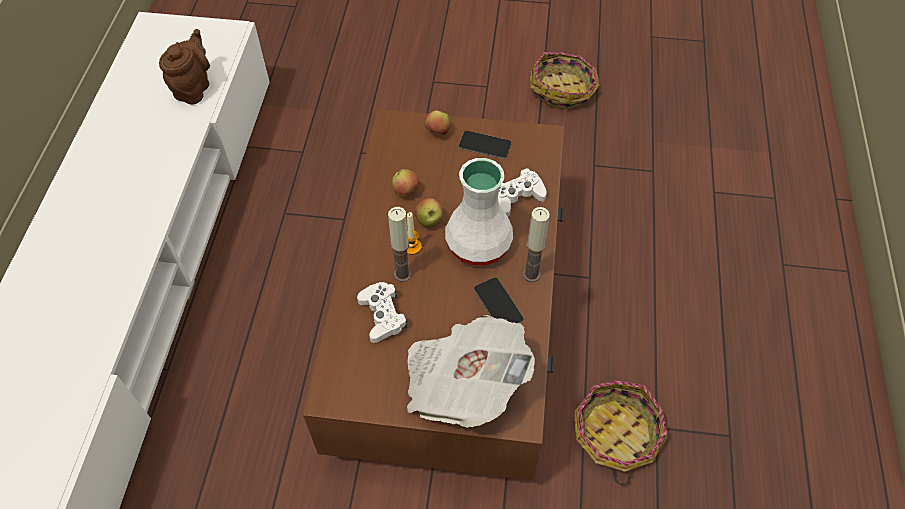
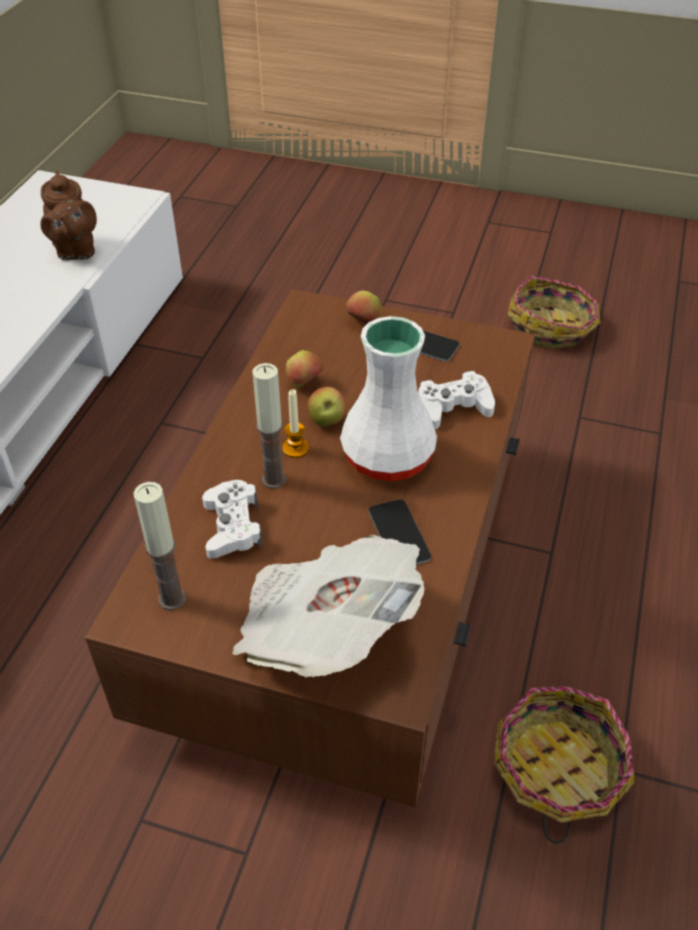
camera: 10 degrees right, 10 degrees down
brown teapot [159,29,210,105] -> brown teapot turned 135 degrees clockwise [40,171,97,260]
candle [523,207,550,282] -> candle moved to [133,482,186,610]

